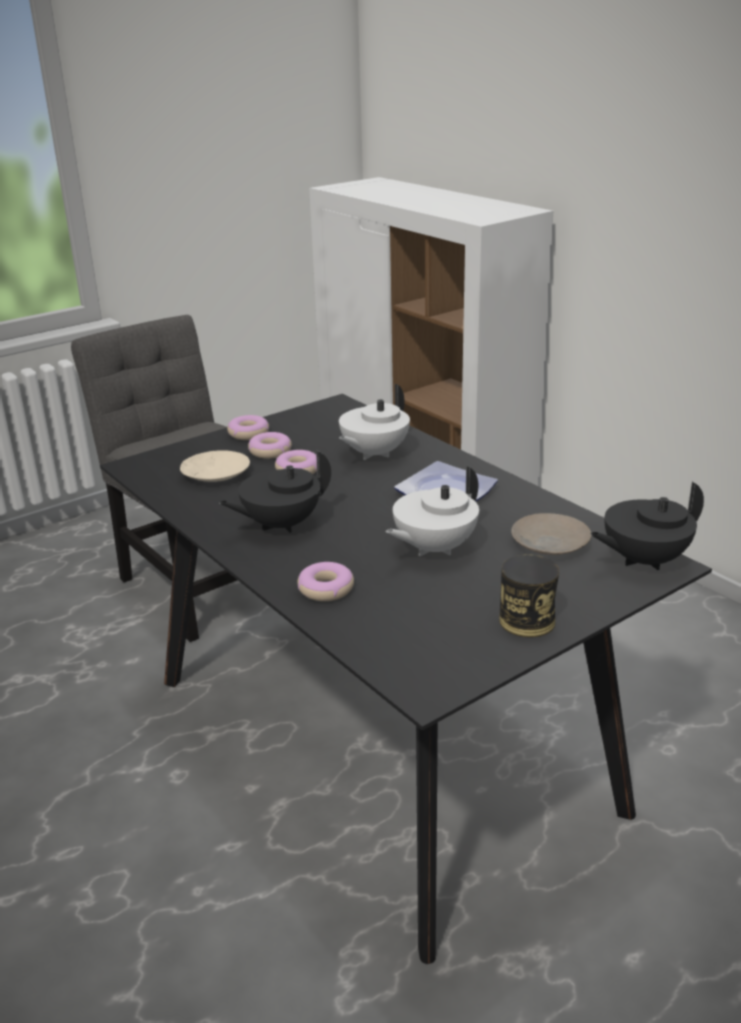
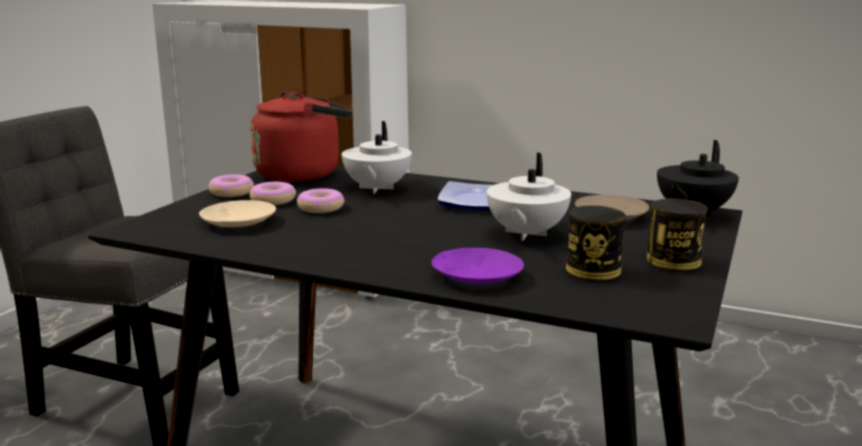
camera: 30 degrees left, 10 degrees down
black teapot [219,450,331,533] -> none
donut [298,562,354,601] -> purple plate [431,248,524,284]
none -> red kettle [250,92,352,182]
none -> can [566,206,626,281]

